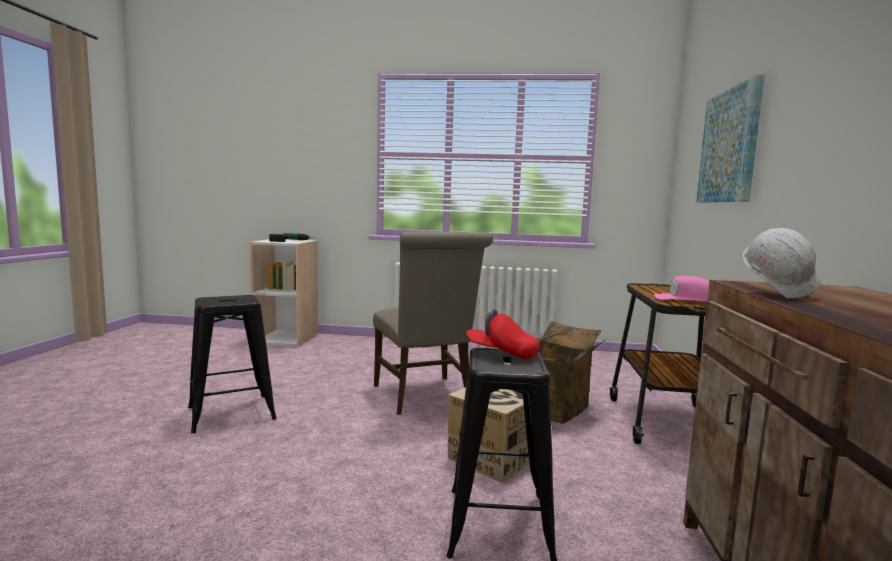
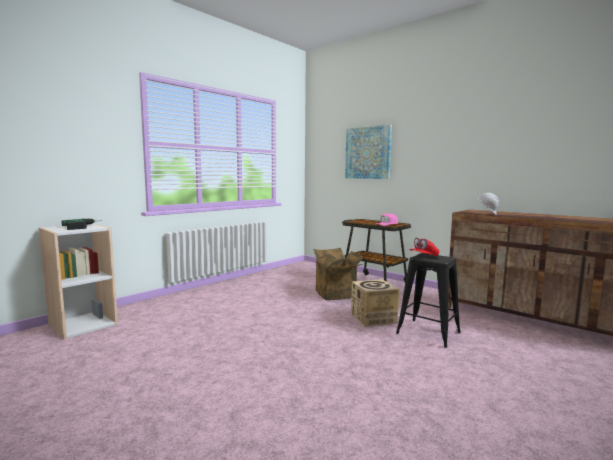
camera: 55 degrees left, 0 degrees up
black stool [188,295,277,433] -> none
beige chair [373,231,493,415] -> none

